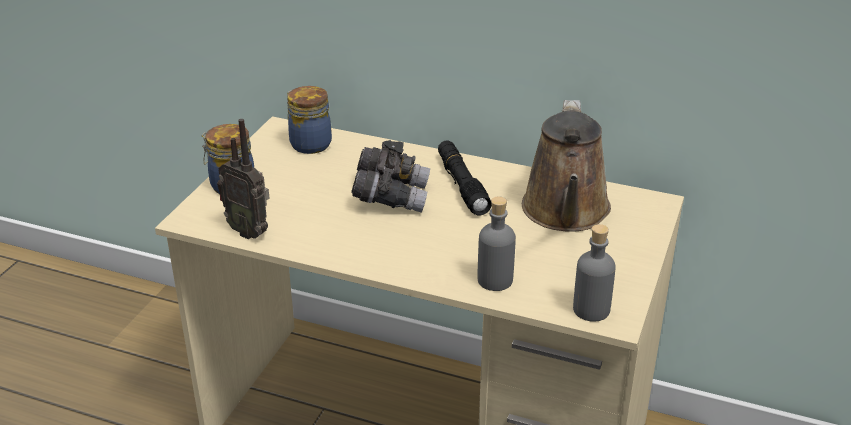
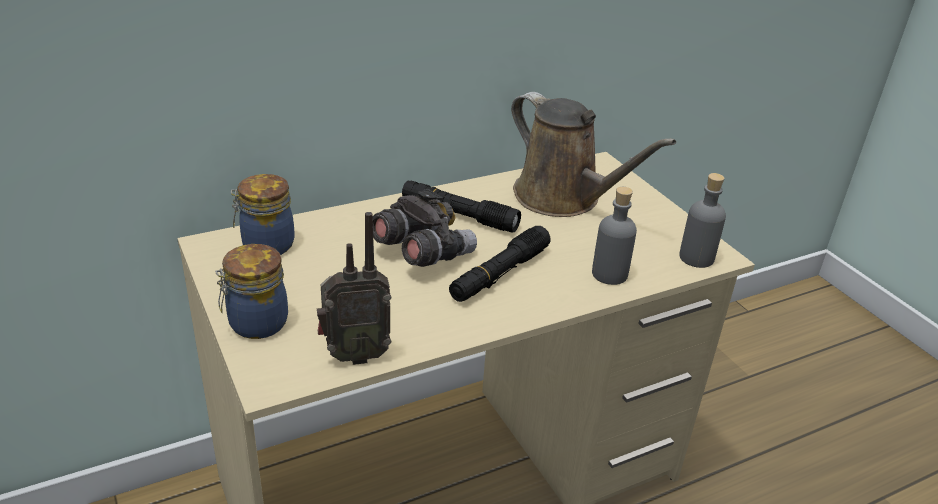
camera: 50 degrees left, 0 degrees up
none -> black flashlight [449,226,551,302]

